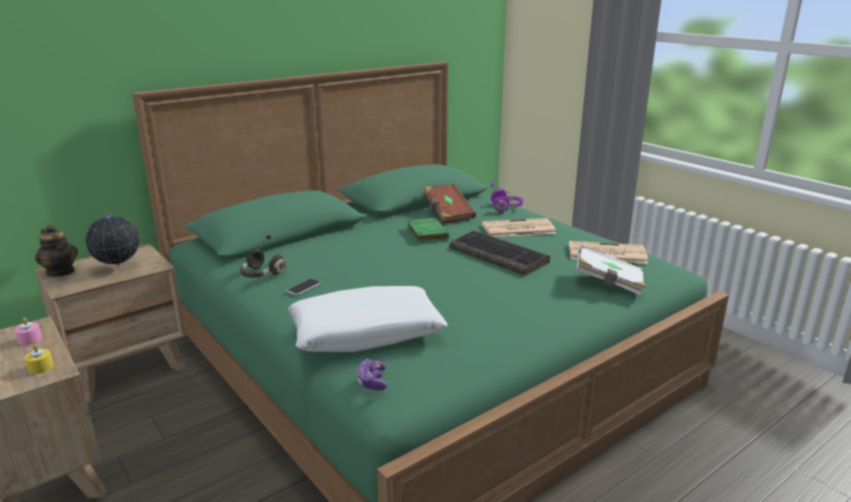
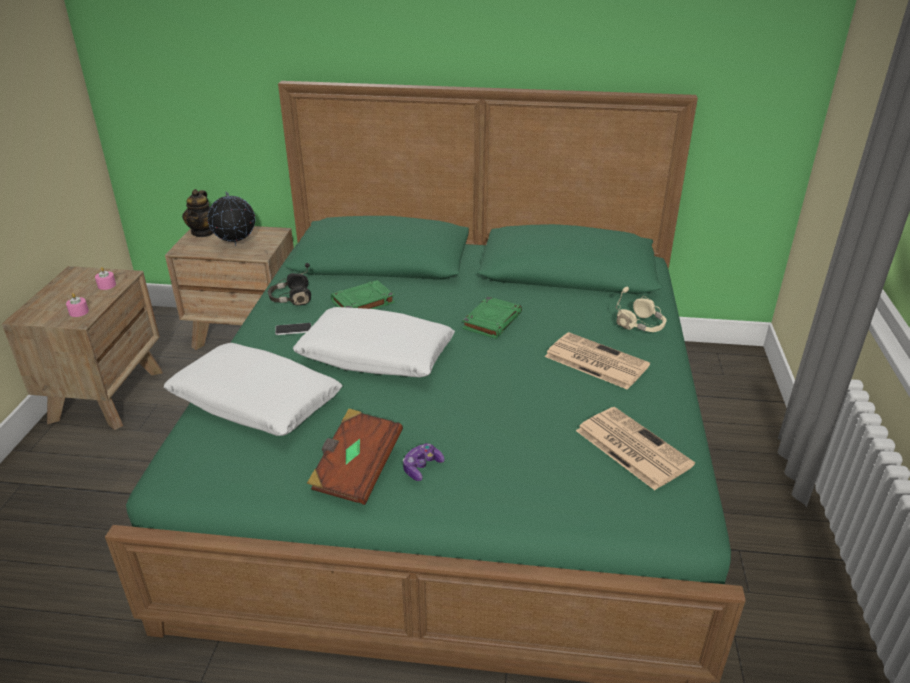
camera: 45 degrees right, 10 degrees up
yellow candle [25,344,54,374] -> pink candle [66,293,89,317]
game controller [357,359,387,391] -> game controller moved to [403,443,445,481]
brown book [424,184,476,224] -> brown book moved to [307,409,403,505]
keyboard [449,231,550,275] -> none
purple headphones [491,182,523,211] -> beige headphones [616,287,667,332]
white book [576,245,645,295] -> none
none -> white pillow [293,307,455,377]
none -> green book [331,280,395,309]

